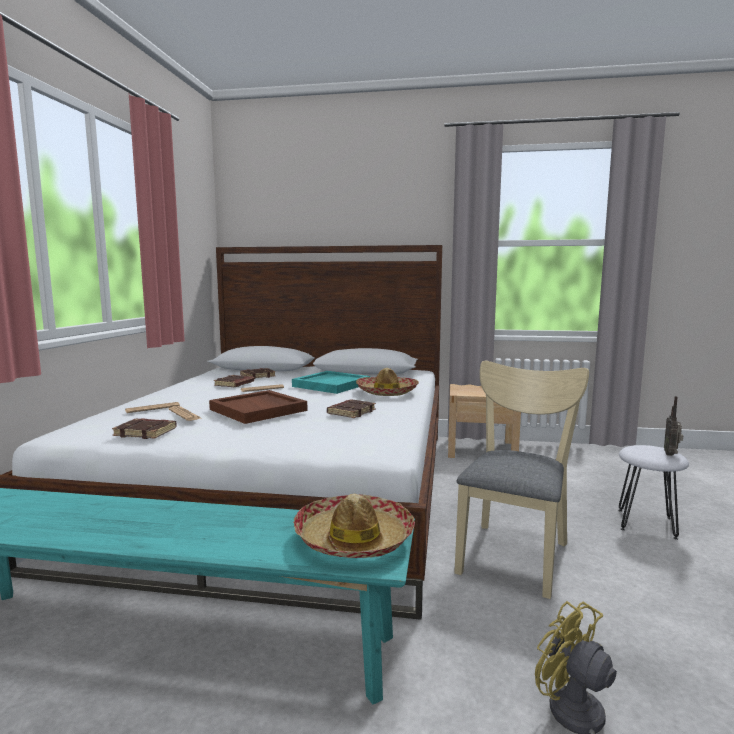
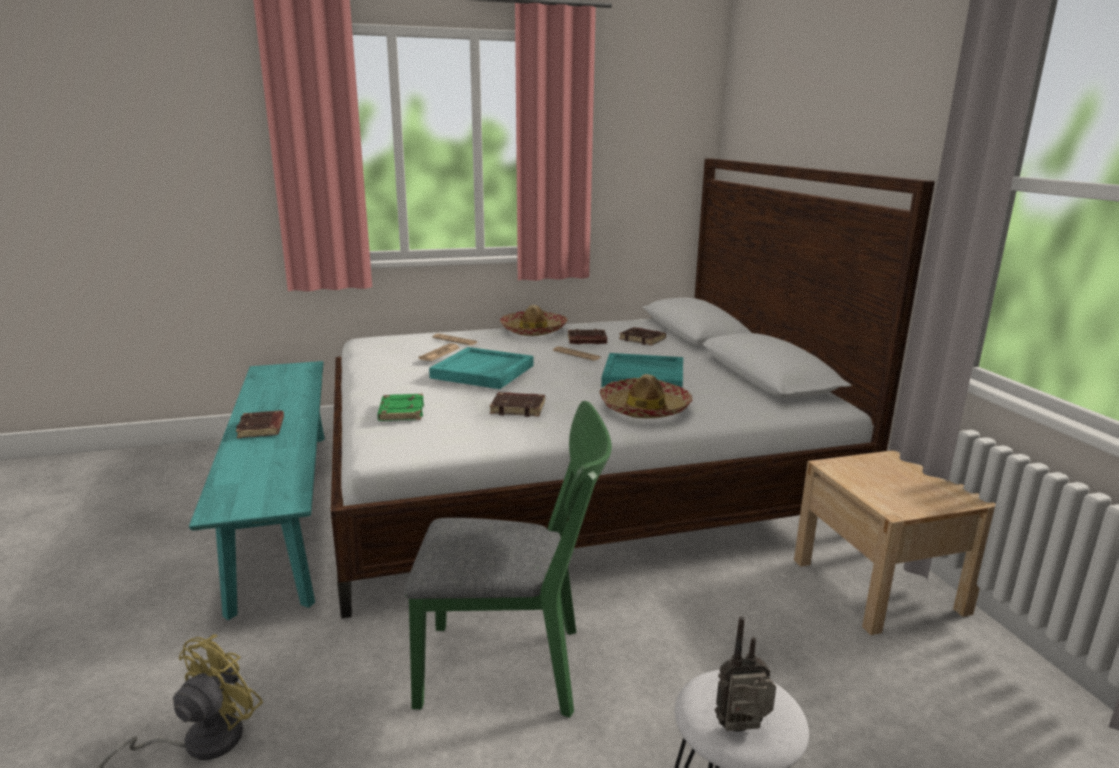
camera: 65 degrees right, 10 degrees up
brown book [112,418,177,439] -> brown book moved to [236,410,284,438]
brown tray [209,390,307,424] -> turquoise tray [429,347,534,389]
hat [293,494,415,558] -> hat moved to [500,305,567,336]
beige chair [454,361,589,599] -> green chair [404,401,612,718]
none -> green book [377,394,424,421]

